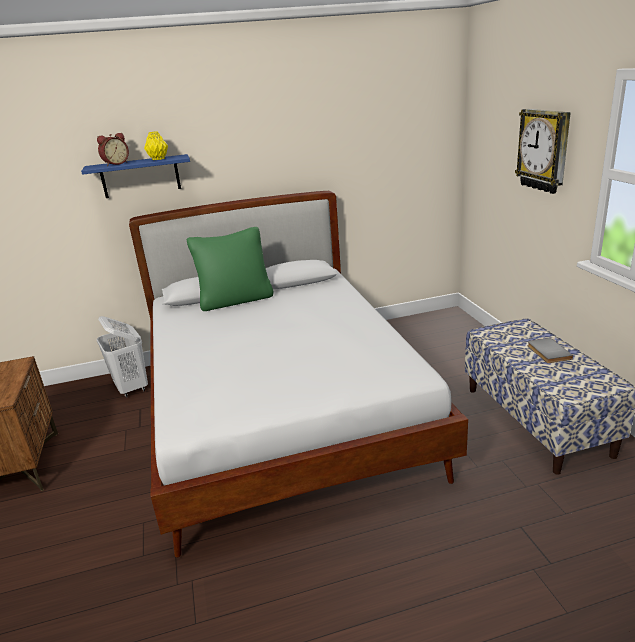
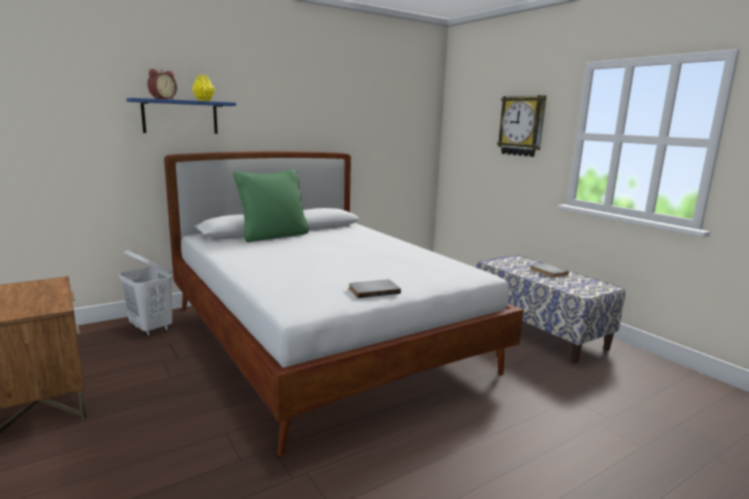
camera: 20 degrees left, 10 degrees down
none -> grey book [349,280,401,298]

